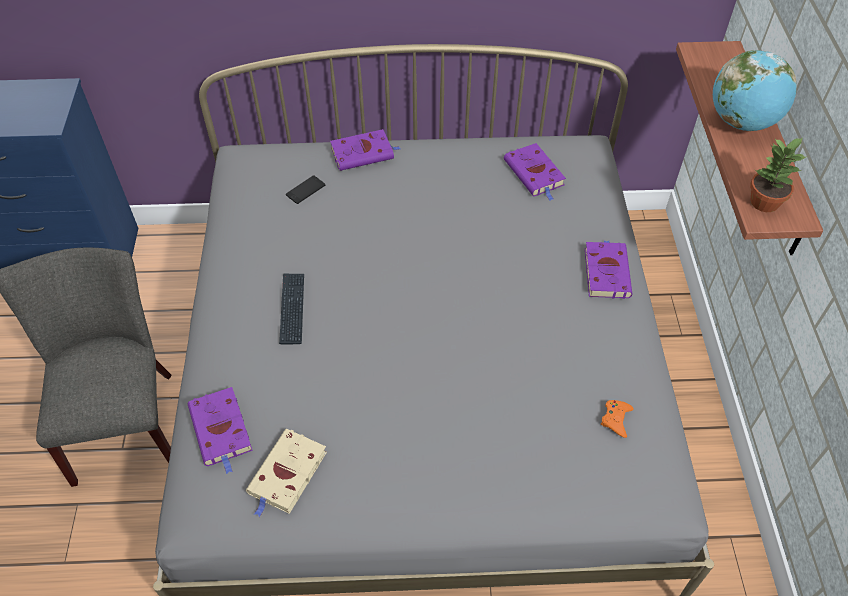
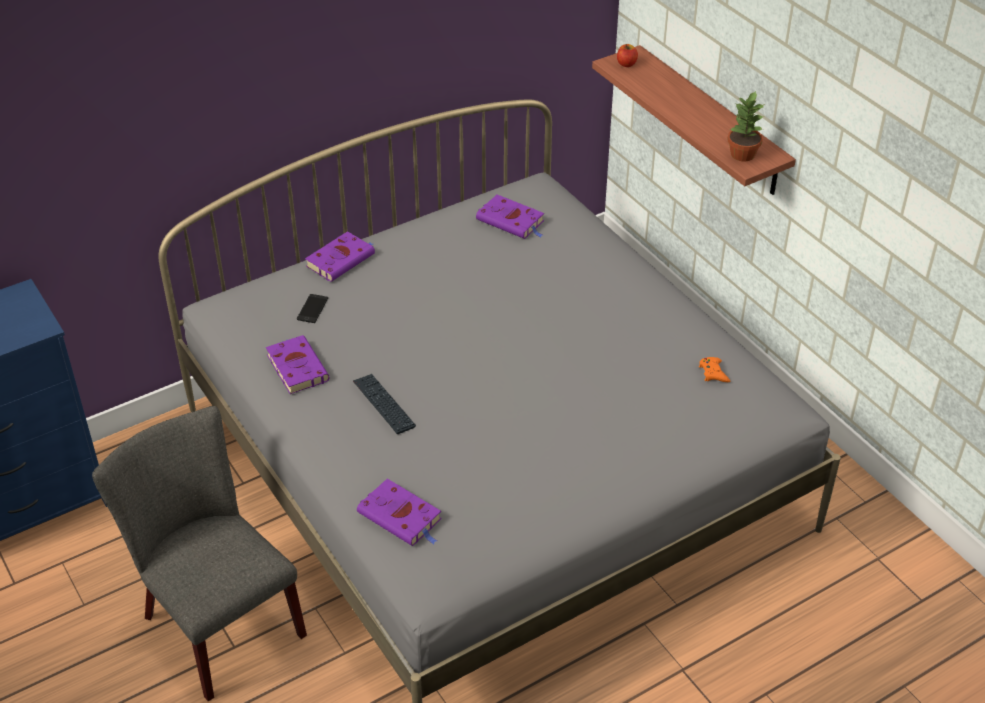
camera: 30 degrees left, 10 degrees down
beige book [246,429,327,517] -> none
purple book [585,240,632,299] -> purple book moved to [266,335,329,394]
globe [713,50,797,131] -> none
none -> apple [617,44,638,67]

